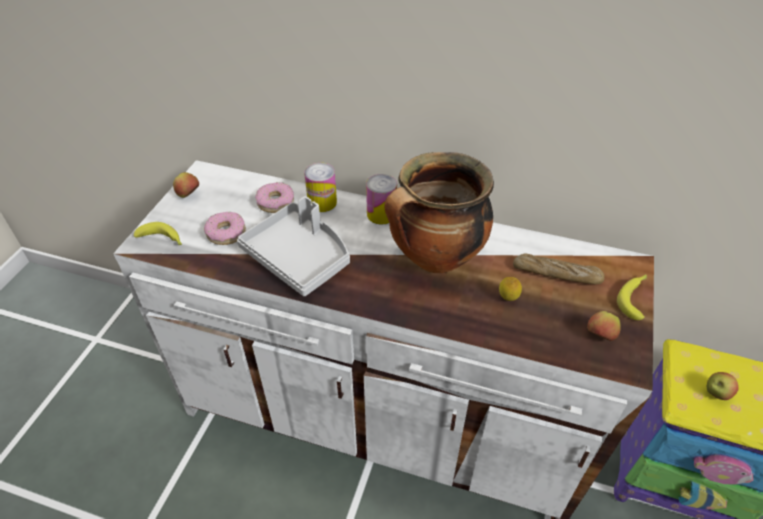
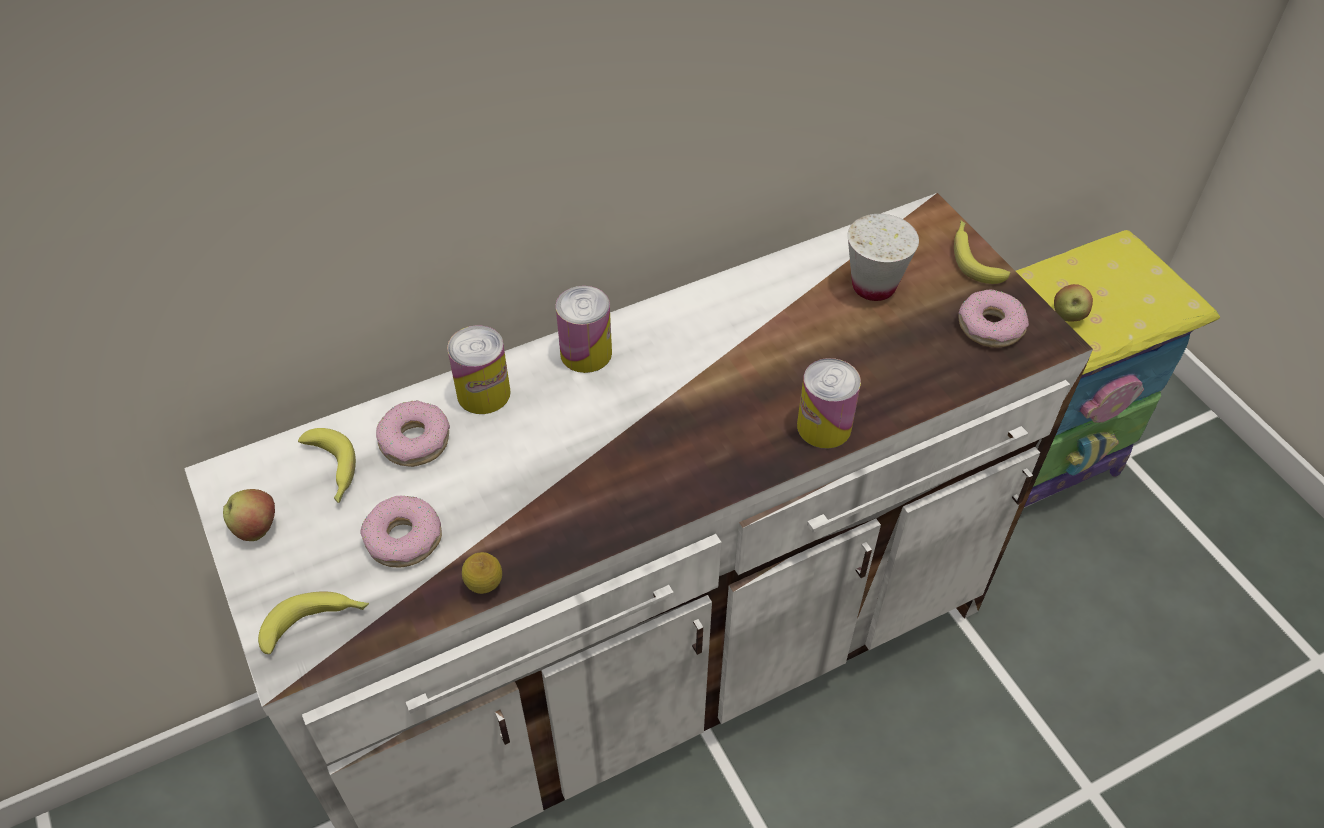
camera: 45 degrees left, 5 degrees up
grey tray [237,196,350,296] -> none
cooking pot [384,152,494,273] -> none
lemon [499,277,522,301] -> lemon moved to [462,552,502,594]
bread [513,253,605,284] -> white cup [848,214,919,301]
apple [587,311,621,341] -> donut [958,290,1029,348]
none -> banana [298,428,356,503]
none -> can [797,358,861,449]

